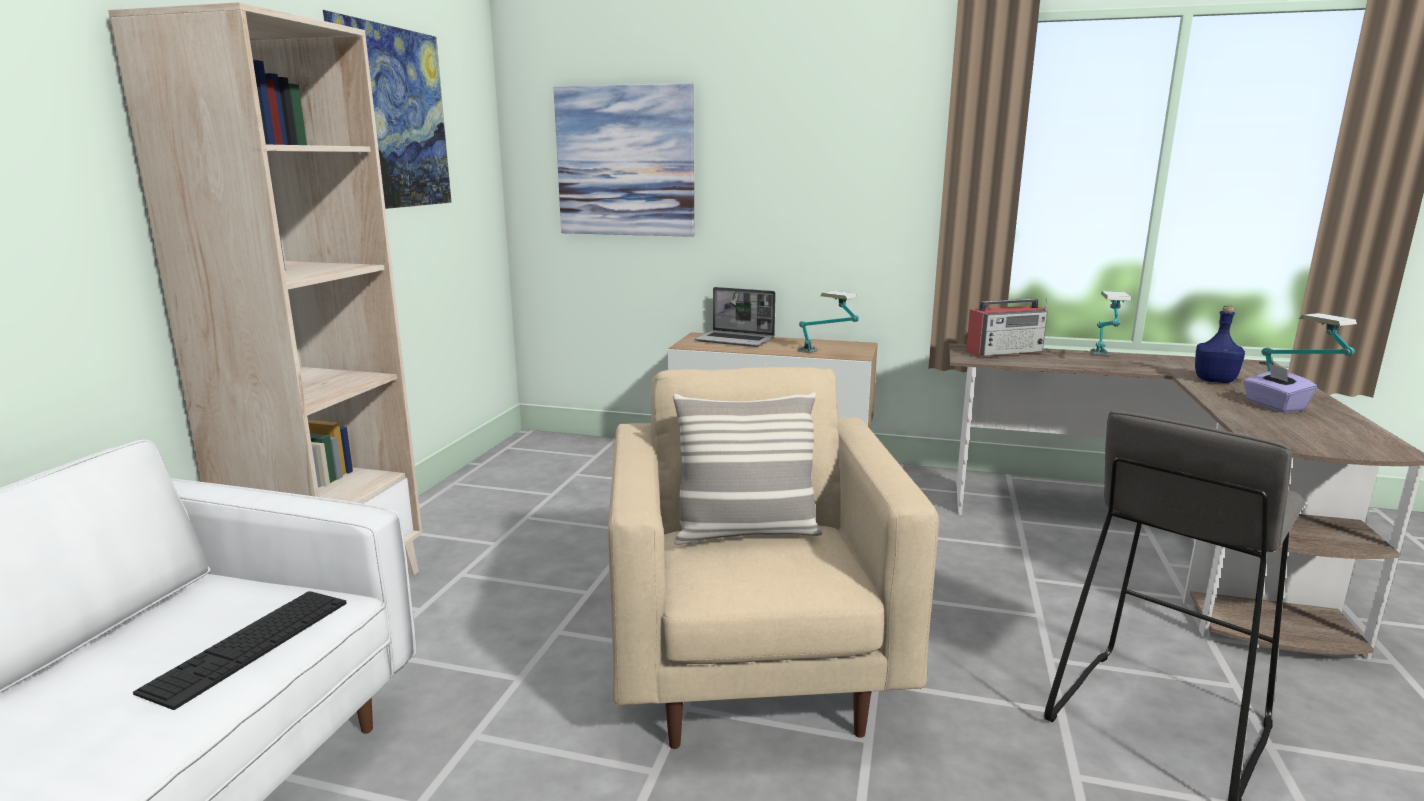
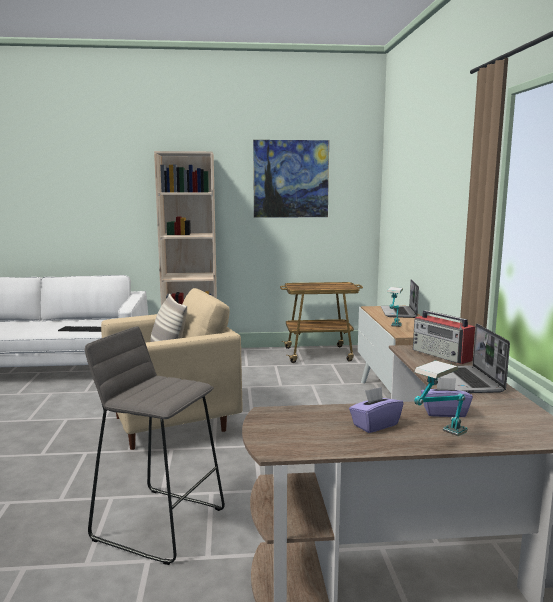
camera: 70 degrees right, 5 degrees down
picture [554,83,694,237] -> none
table lamp [1090,291,1131,357] -> laptop [440,324,510,393]
blue bottle [1195,305,1245,383] -> purple tissue box [421,378,473,417]
none -> cart [280,282,363,363]

